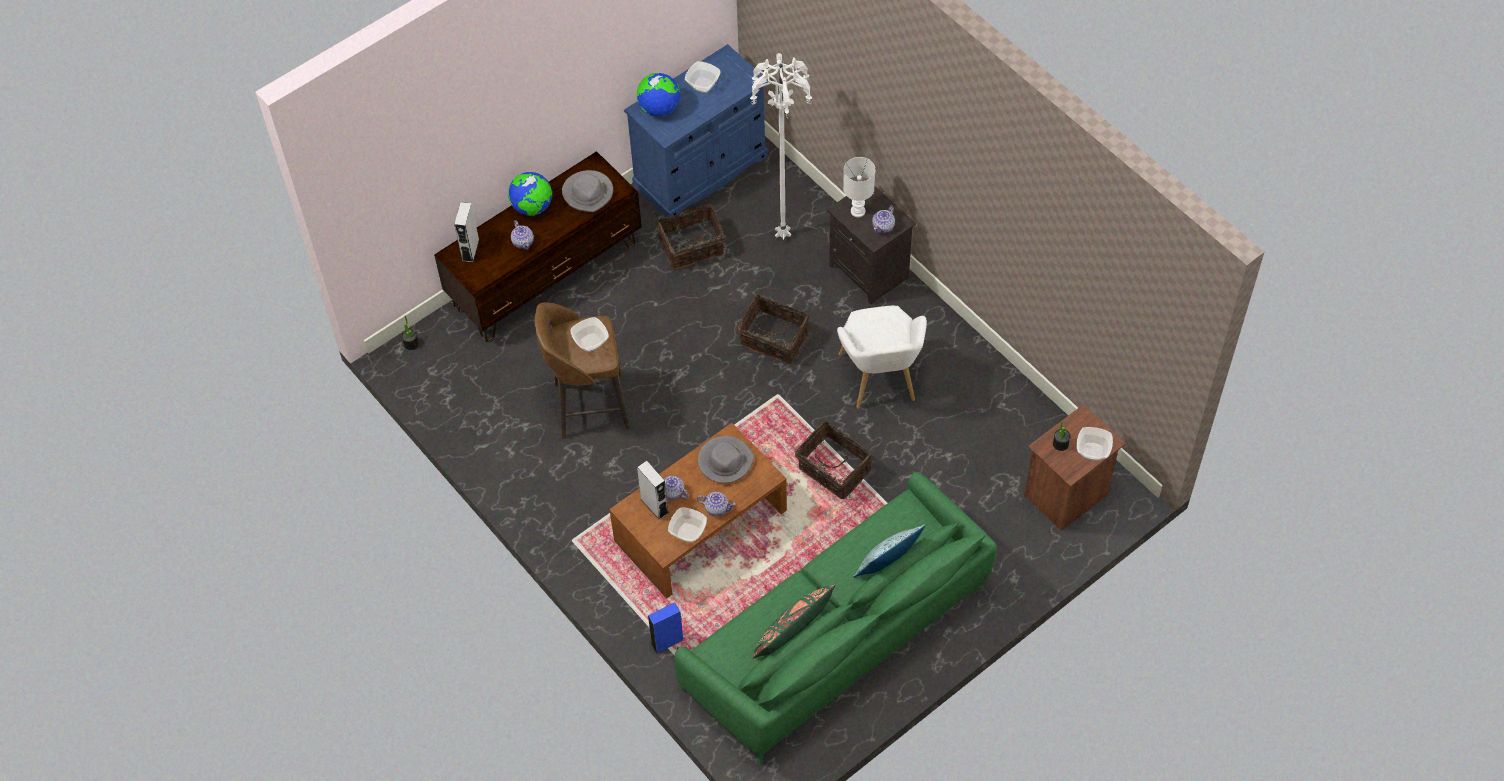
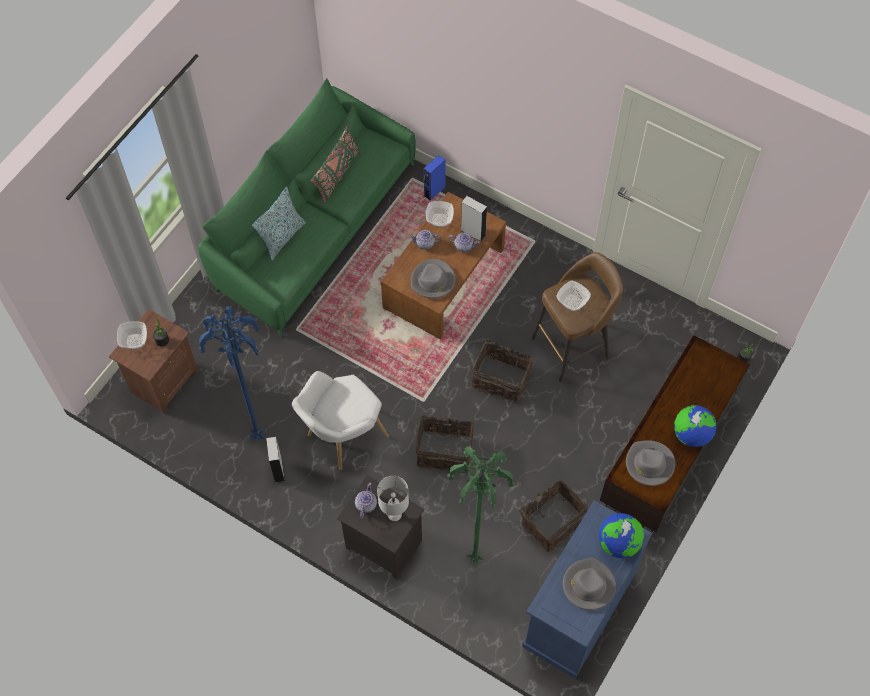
camera: 160 degrees right, 5 degrees up
grey speaker [454,202,479,262] -> grey speaker moved to [266,437,285,483]
teapot [511,220,534,250] -> none
bowl [685,61,721,93] -> grey hat [563,557,616,610]
white floor lamp [750,53,812,240] -> green floor lamp [447,446,515,565]
basket [795,421,872,499] -> basket moved to [471,333,534,403]
white armchair [837,306,927,409] -> white armchair turned 105 degrees counterclockwise [292,371,389,470]
none -> blue floor lamp [199,306,265,442]

